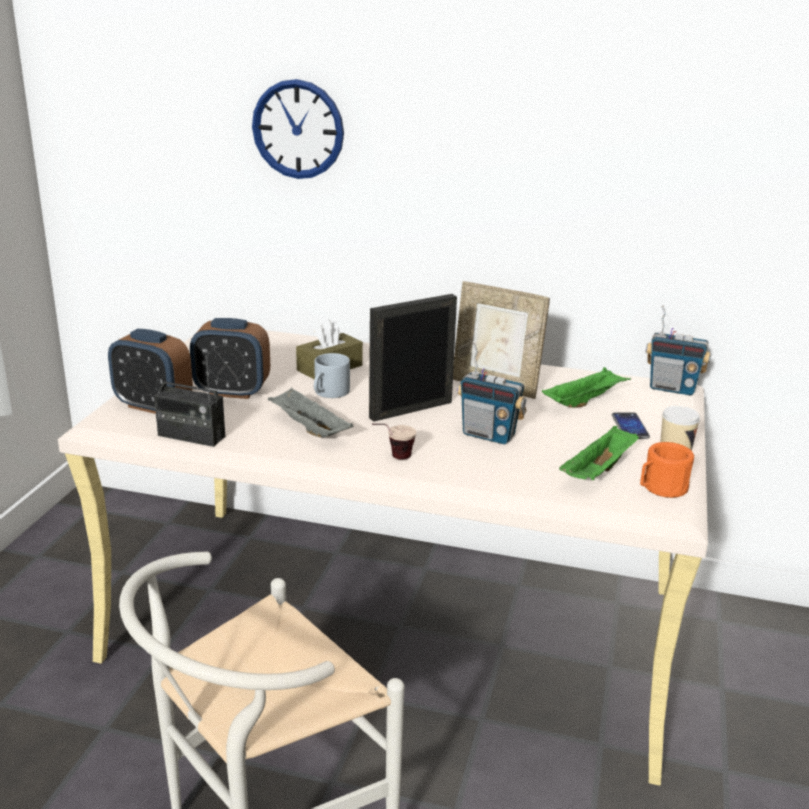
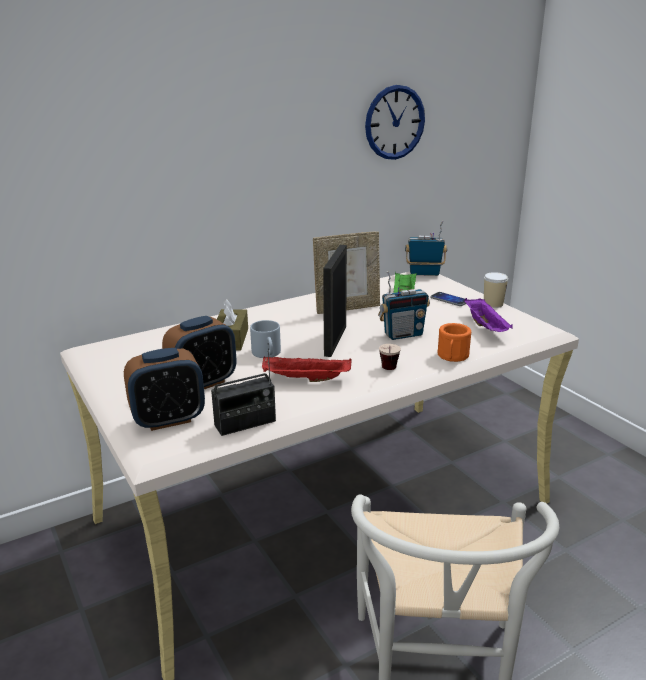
camera: 45 degrees left, 0 degrees up
wall clock [252,79,344,179] -> wall clock moved to [365,85,425,160]
grey tray [268,388,353,438] -> red tray [262,356,351,382]
green tray [559,426,639,480] -> purple tray [464,298,513,332]
orange mug [640,442,694,498] -> orange mug moved to [438,323,471,362]
radio [646,305,711,395] -> radio turned 150 degrees counterclockwise [405,221,447,276]

